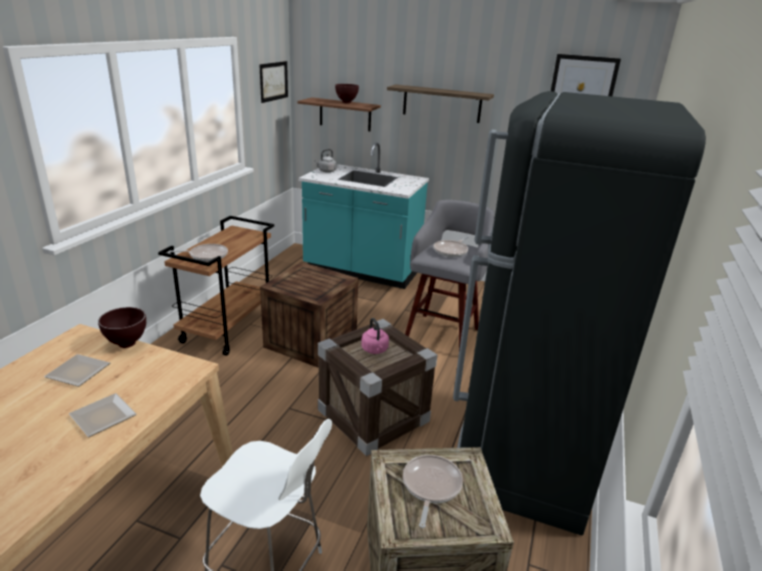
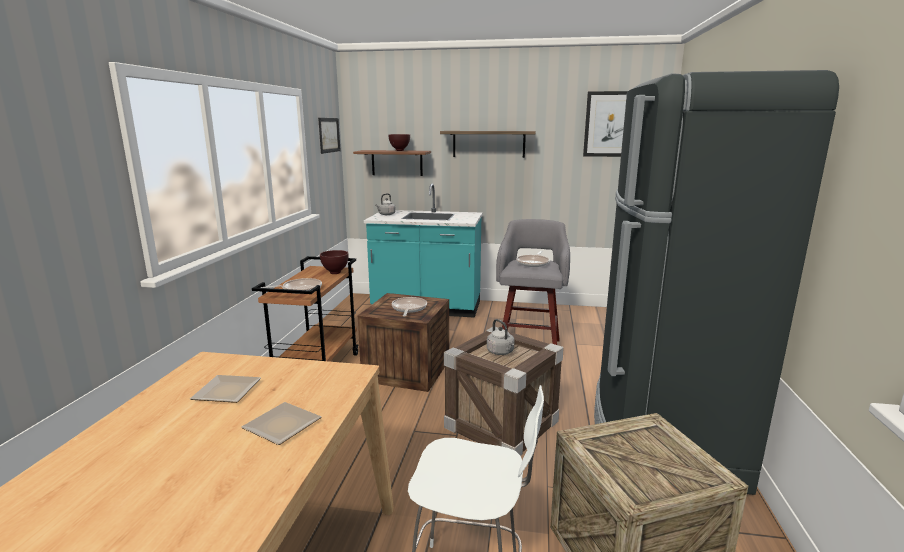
camera: 10 degrees left, 10 degrees down
brown bowl [98,307,146,348] -> brown bowl moved to [320,250,349,274]
pink kettle [361,318,389,354] -> grey kettle [487,319,514,355]
frying pan [403,455,463,528] -> frying pan moved to [392,297,427,317]

